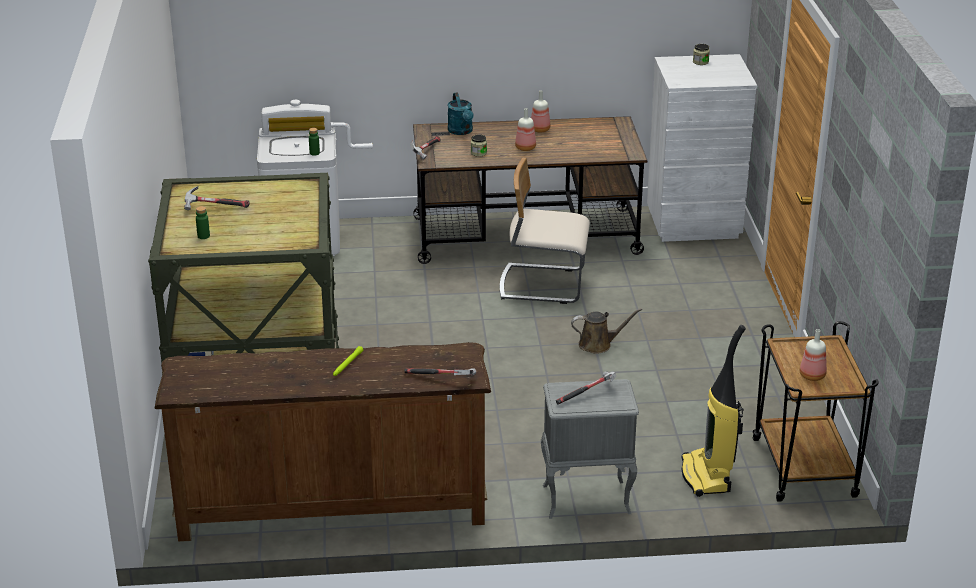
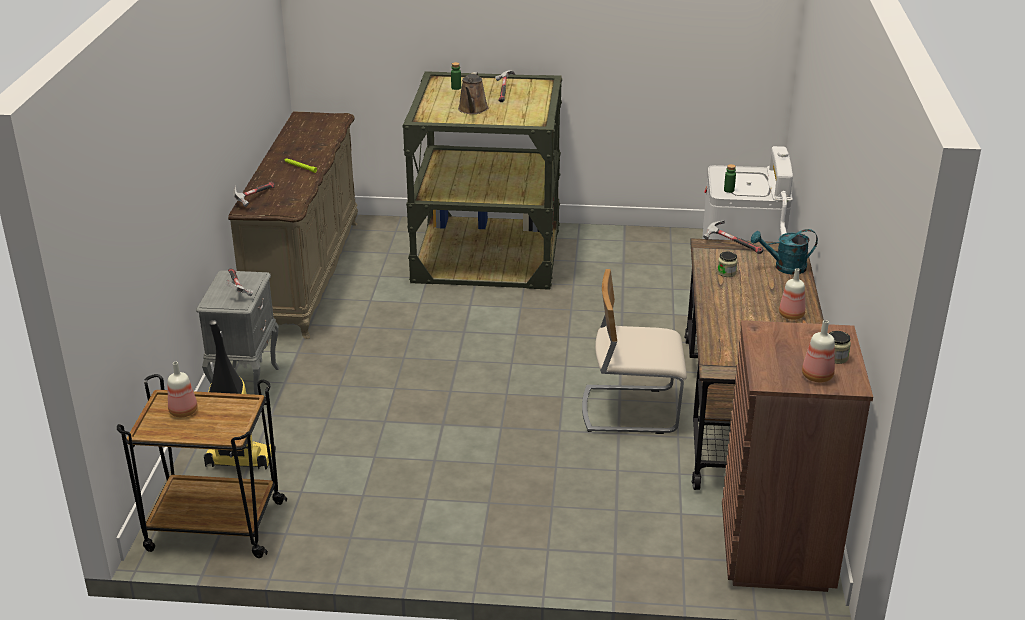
camera: 100 degrees right, 0 degrees up
beige chair [500,158,590,304] -> beige chair turned 105 degrees counterclockwise [582,269,687,434]
bottle [515,108,536,151] -> bottle moved to [802,320,835,382]
brown watering can [571,308,642,354] -> brown watering can moved to [458,72,489,114]
white dresser [647,54,757,242] -> brown dresser [722,320,873,592]

